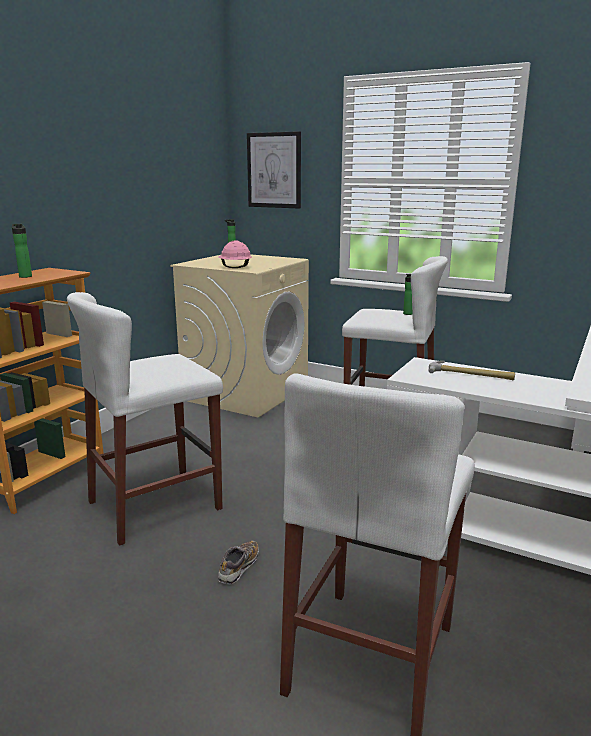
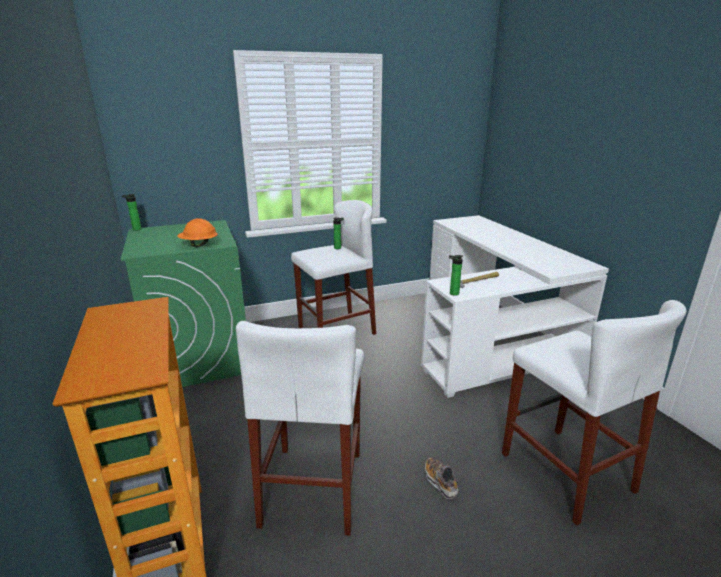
camera: 50 degrees left, 5 degrees up
bottle [12,224,32,278] -> bottle moved to [449,255,463,296]
beige washing machine [170,254,309,417] -> green washing machine [120,220,246,387]
pink hard hat [218,241,252,268] -> orange hard hat [177,218,218,247]
picture [247,131,301,209] -> none

